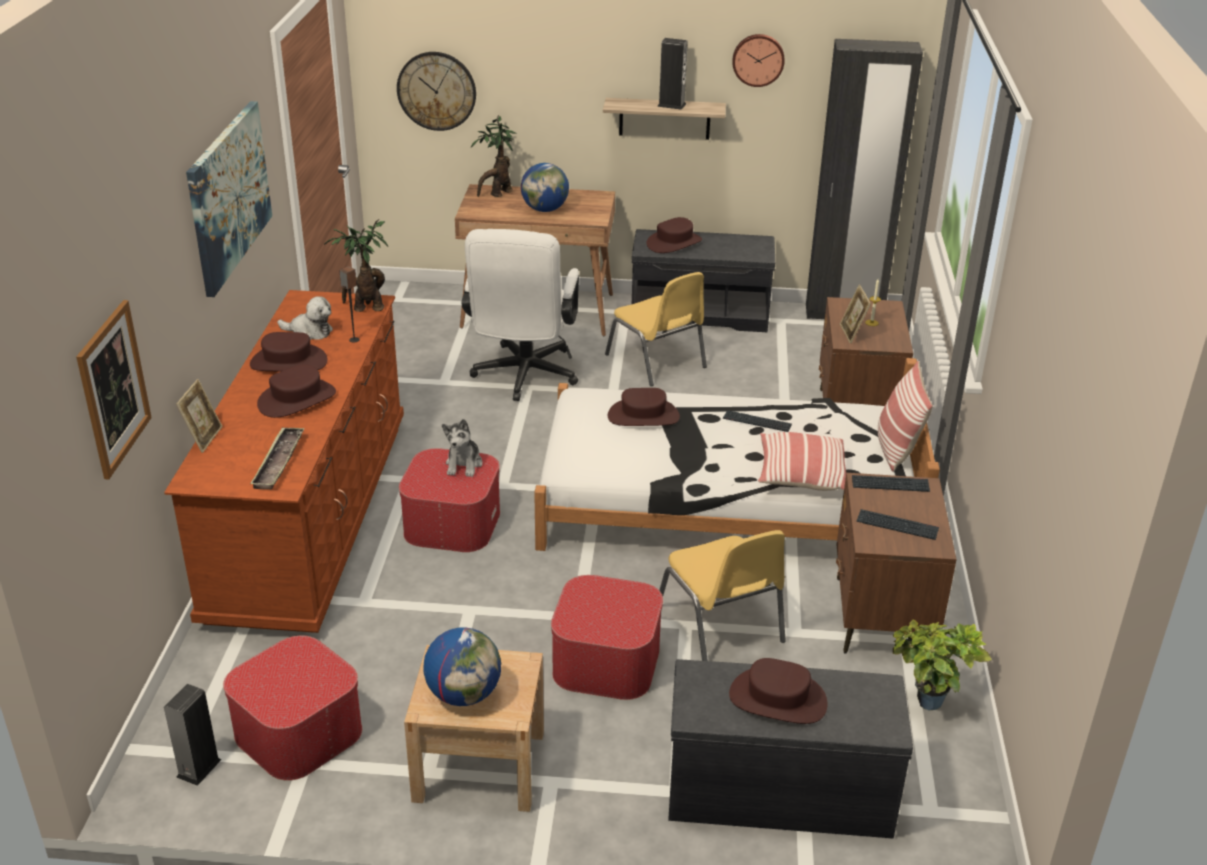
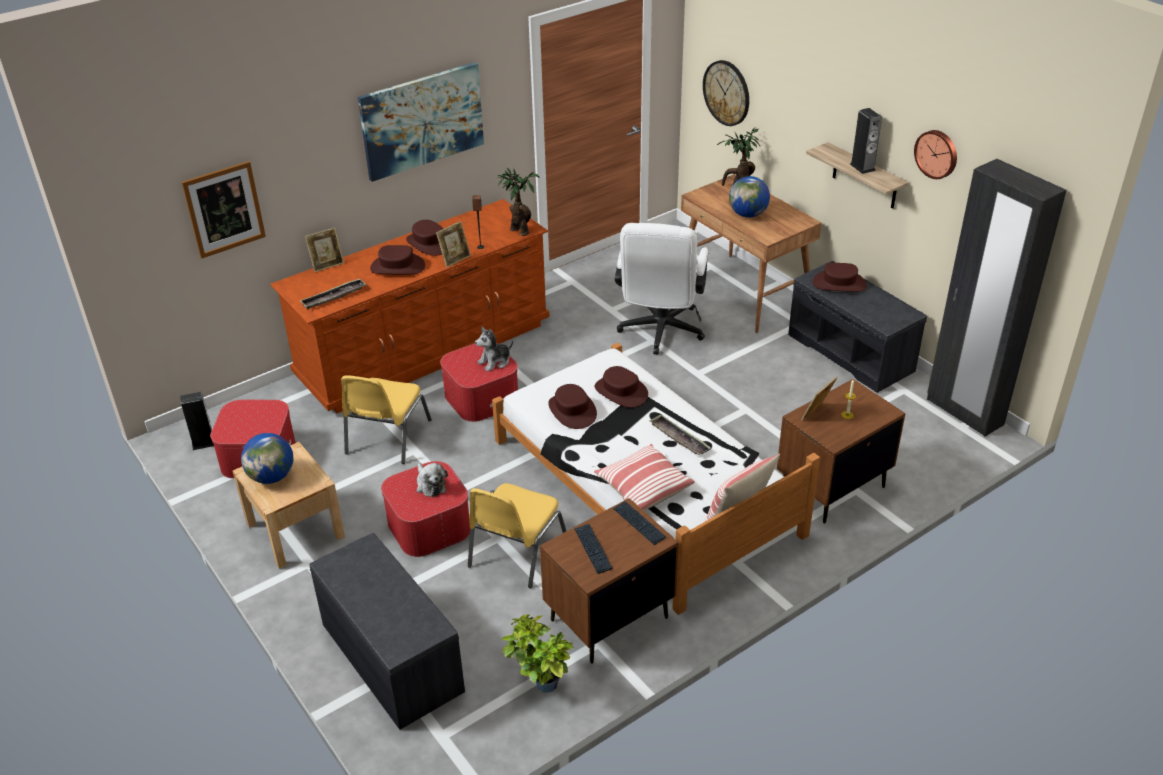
camera: 50 degrees right, 5 degrees up
plush toy [277,296,333,340] -> plush toy moved to [417,463,448,497]
white office chair [461,229,579,401] -> white office chair turned 45 degrees counterclockwise [615,223,708,354]
yellow chair [605,272,707,386] -> yellow chair moved to [341,375,432,464]
keyboard [723,411,792,432] -> tray [649,414,711,455]
brown hat [729,658,827,724] -> brown hat moved to [548,384,597,429]
none -> picture frame [436,221,471,268]

